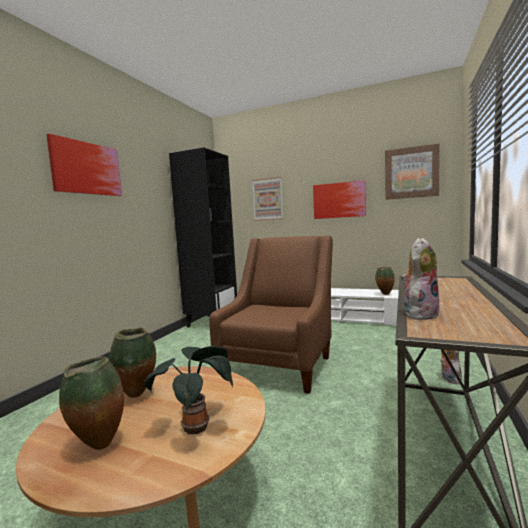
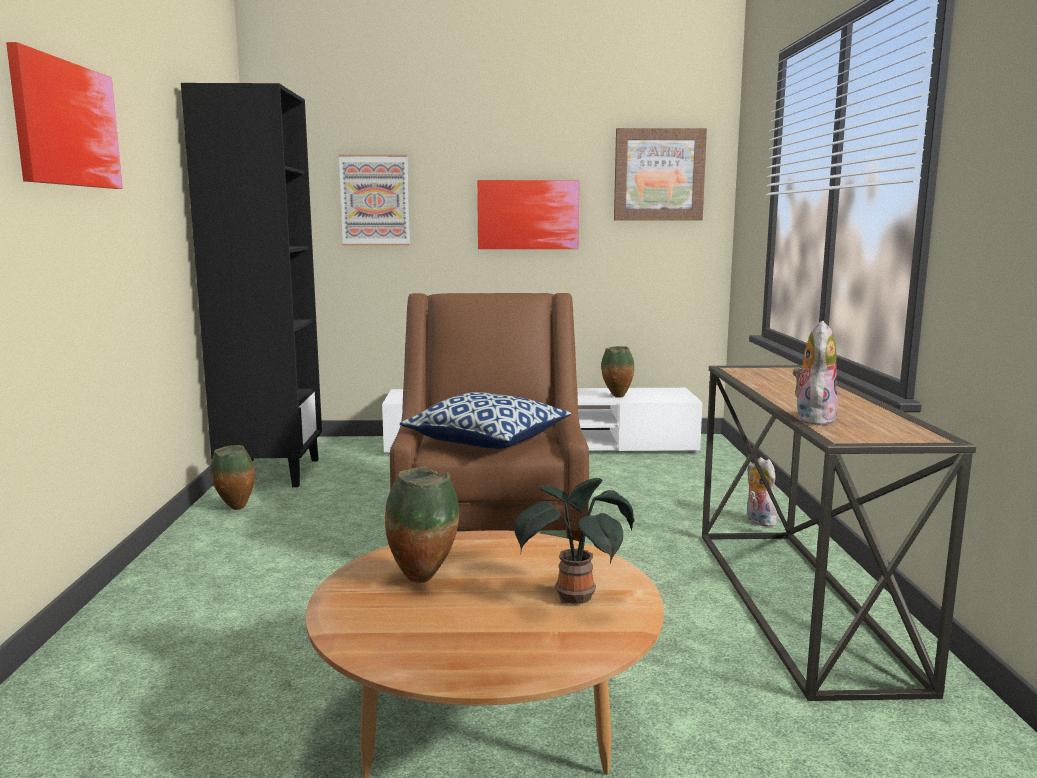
camera: 25 degrees left, 5 degrees up
vase [59,357,124,450] -> vase moved to [210,445,255,510]
none -> pillow [400,392,571,449]

